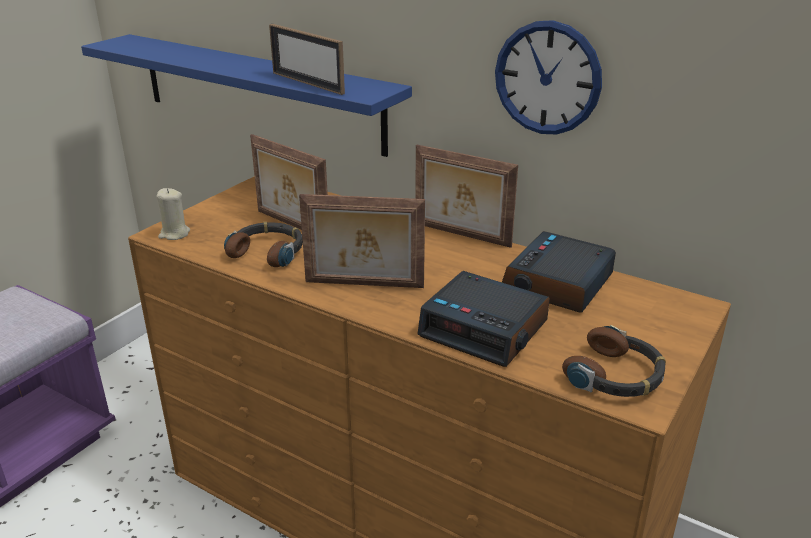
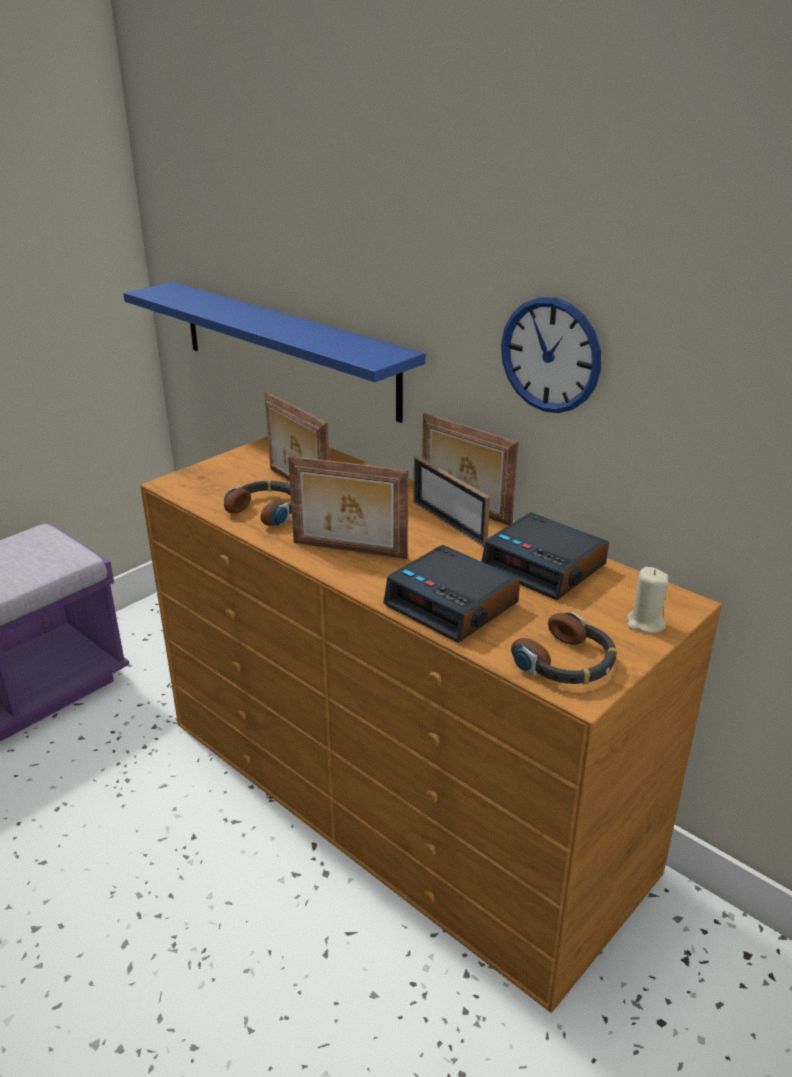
camera: 10 degrees right, 0 degrees up
beige candle [157,188,190,240] -> beige candle moved to [626,567,669,633]
picture frame [269,24,345,95] -> picture frame moved to [413,456,490,547]
alarm clock [502,231,616,313] -> alarm clock turned 90 degrees counterclockwise [481,513,609,600]

